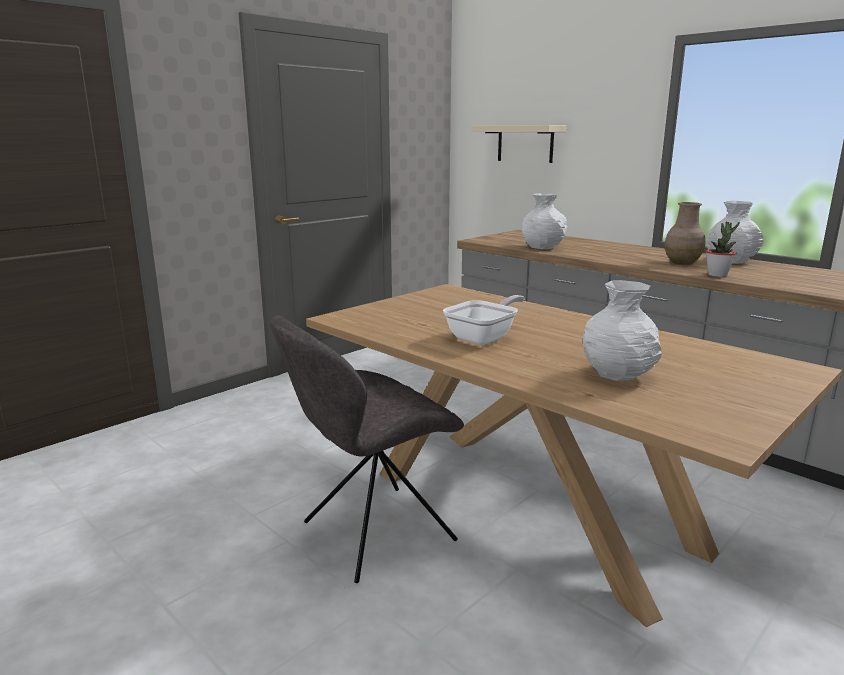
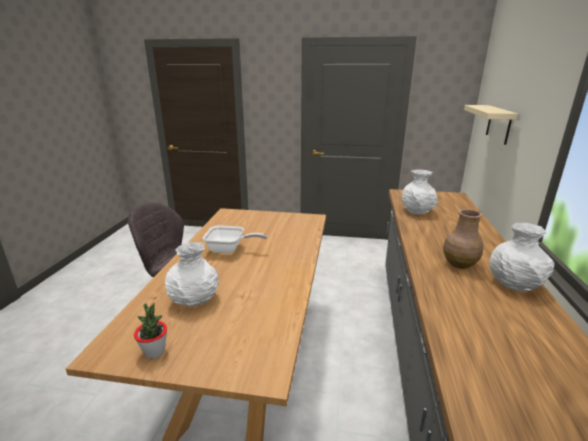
camera: 55 degrees right, 5 degrees up
potted plant [706,222,740,277] -> potted plant moved to [134,303,167,359]

